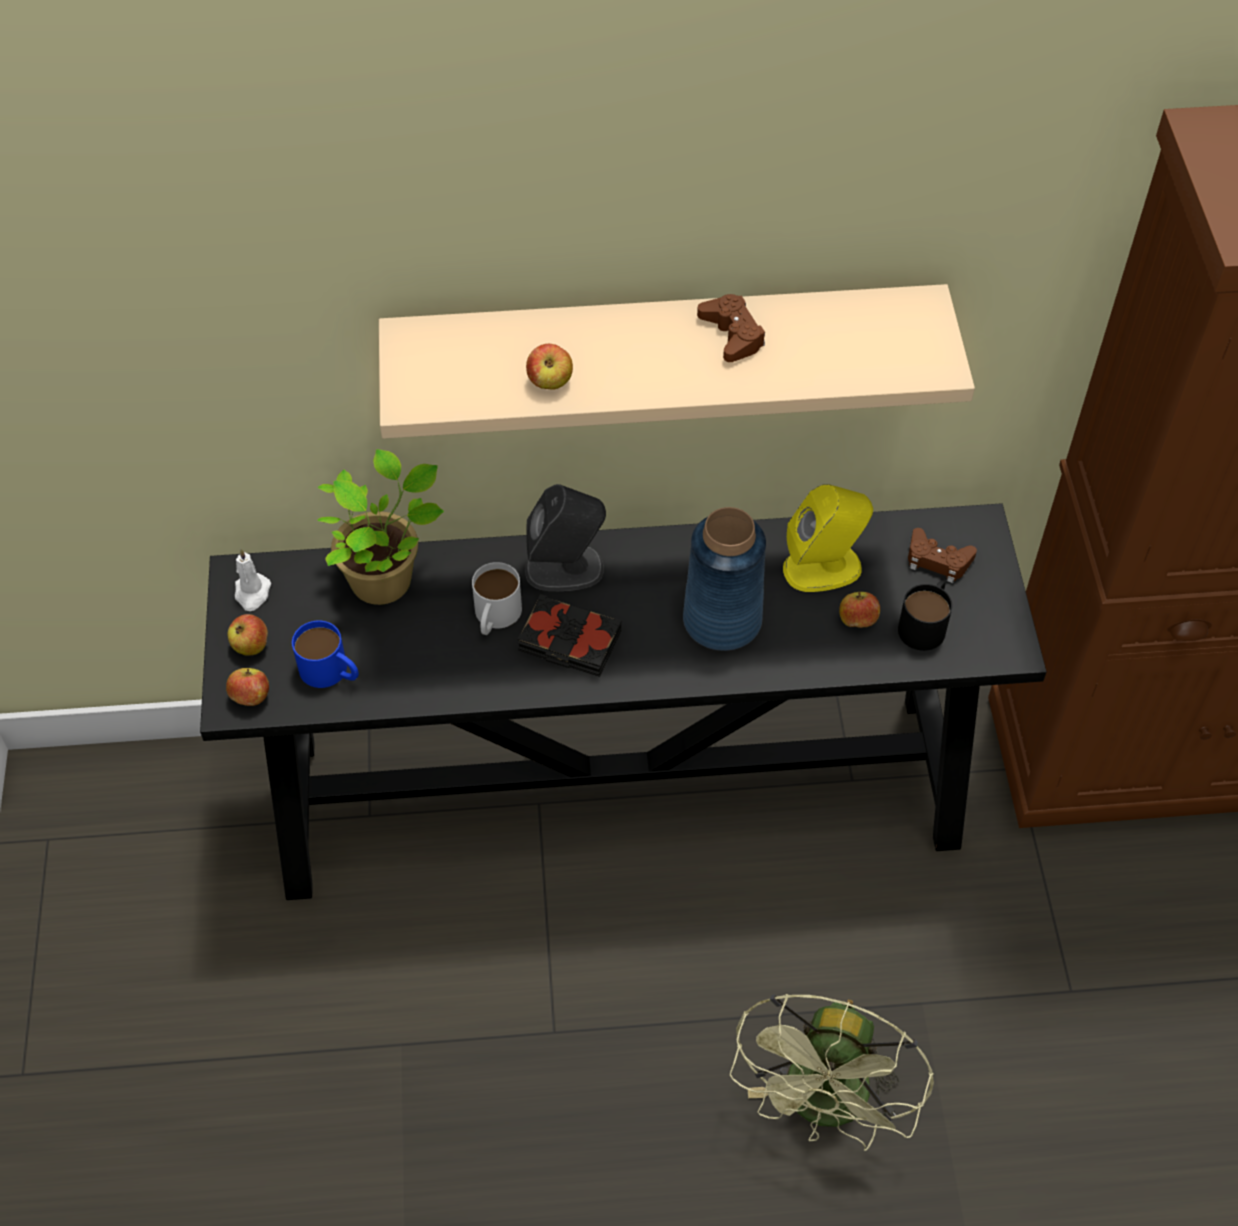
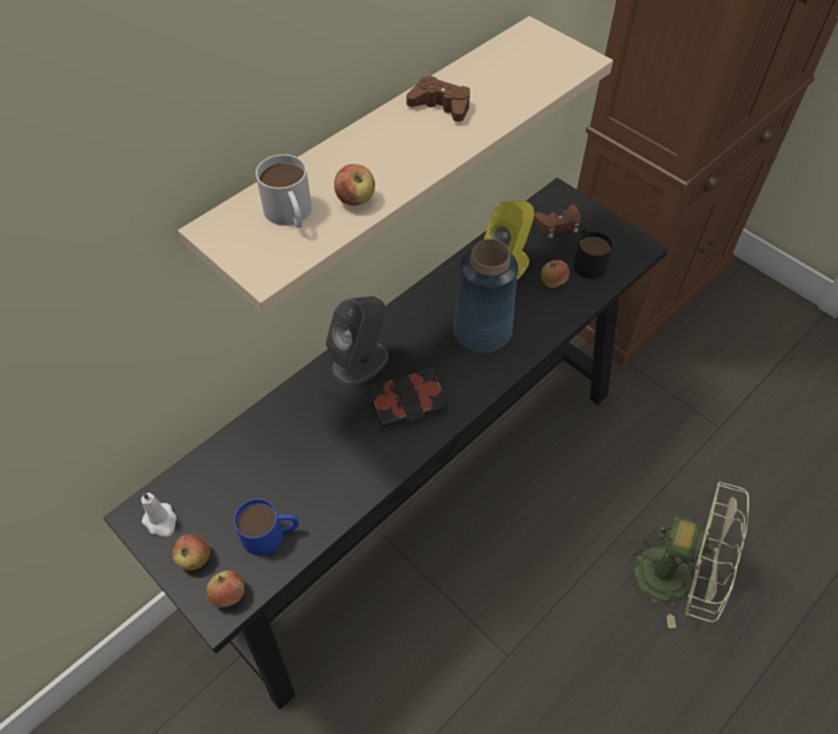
camera: 40 degrees left, 0 degrees up
potted plant [317,449,444,605] -> none
white mug [472,562,522,635] -> white mug moved to [256,154,312,228]
green fan [730,994,934,1151] -> green fan turned 45 degrees counterclockwise [622,479,749,628]

